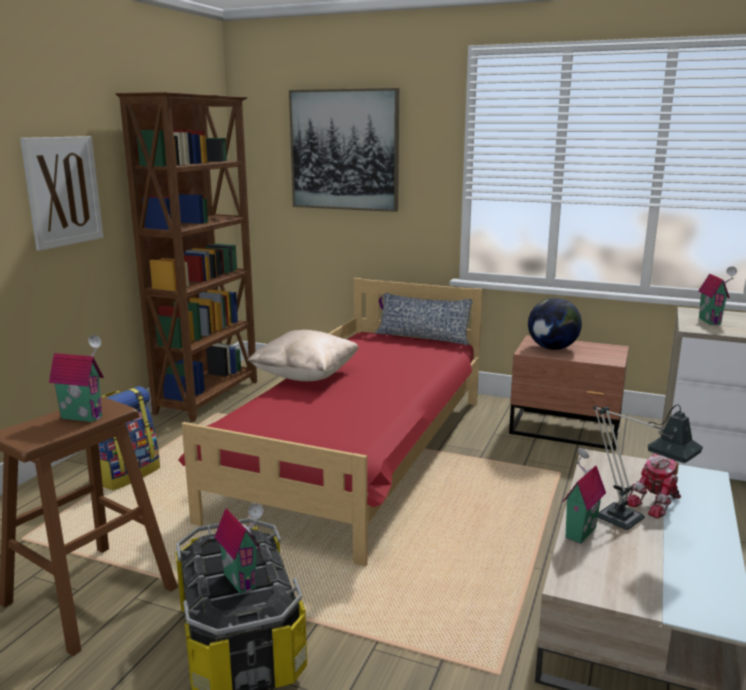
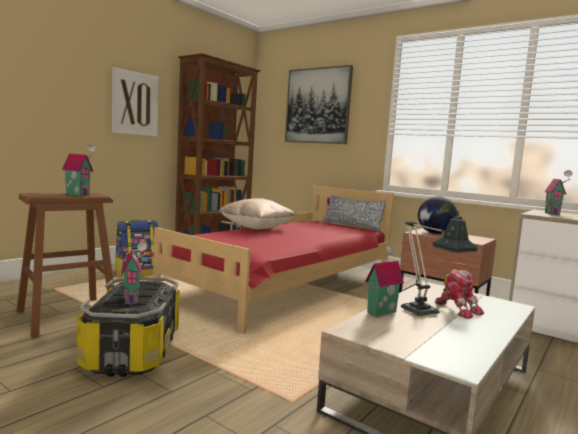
camera: 15 degrees right, 10 degrees down
toy robot [627,454,681,519] -> toy robot turned 105 degrees counterclockwise [435,269,484,319]

